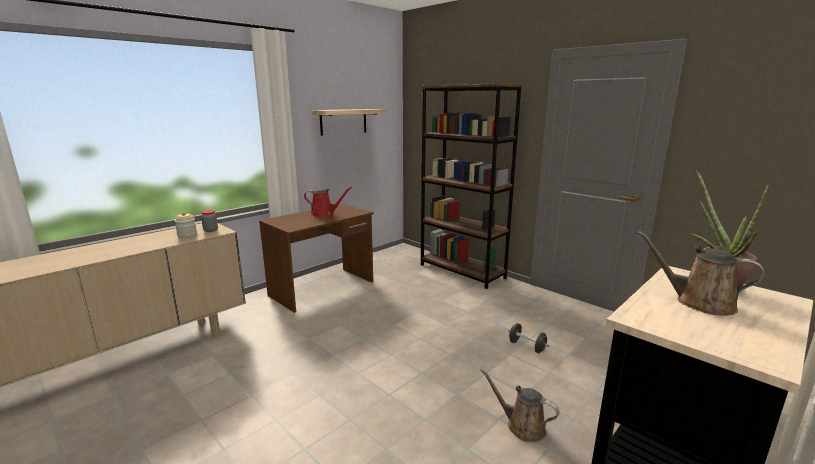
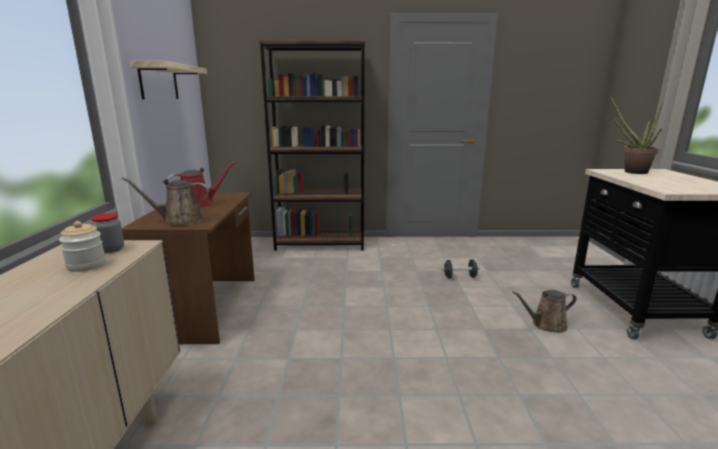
camera: 45 degrees left, 0 degrees up
brown watering can [638,231,764,316] -> brown watering can moved to [121,177,209,225]

